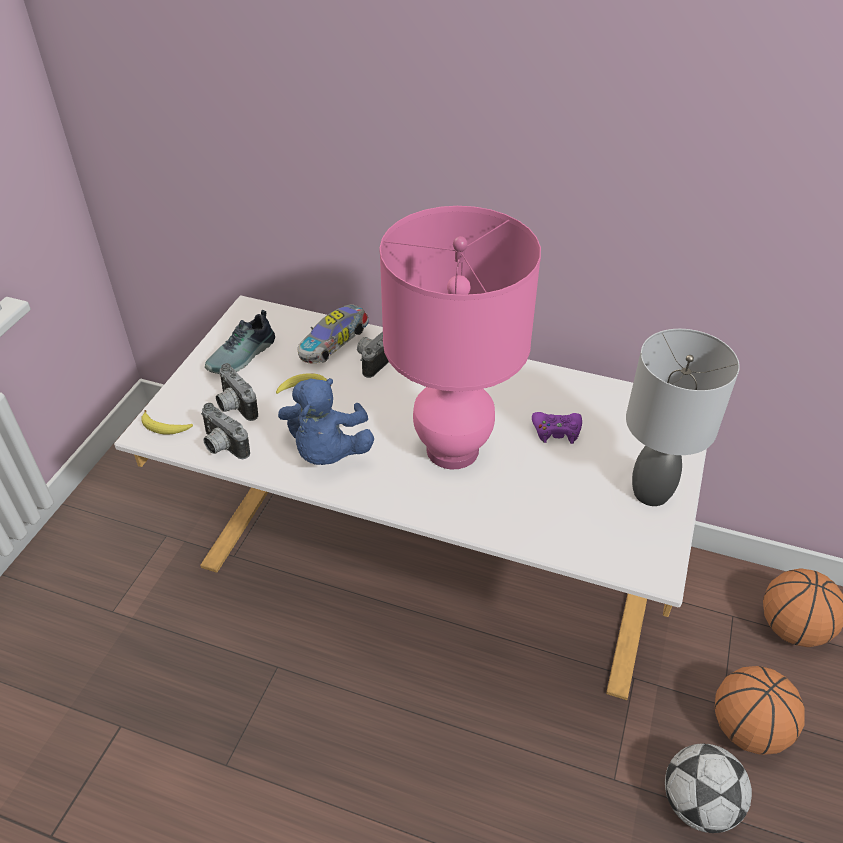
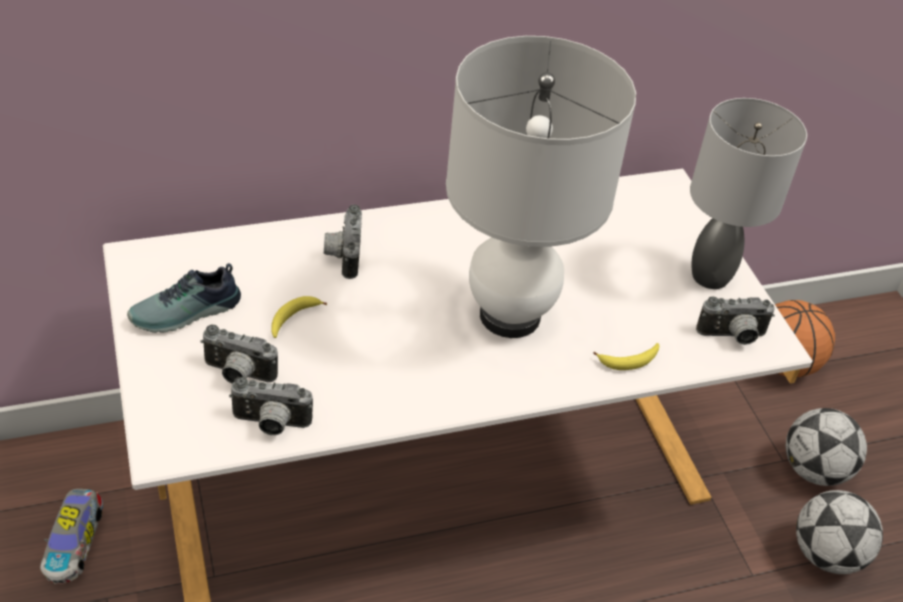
camera: 40 degrees left, 0 degrees up
banana [141,410,193,434] -> banana moved to [593,343,659,370]
shoe [205,310,275,374] -> shoe turned 60 degrees clockwise [127,263,241,333]
blue plush toy [278,378,374,465] -> none
toy car [297,304,369,364] -> toy car moved to [40,489,103,584]
pink table lamp [379,206,541,470] -> white table lamp [446,36,636,338]
purple game controller [532,412,582,444] -> none
basketball [715,666,804,755] -> football [785,408,867,486]
none -> camera [696,296,775,345]

